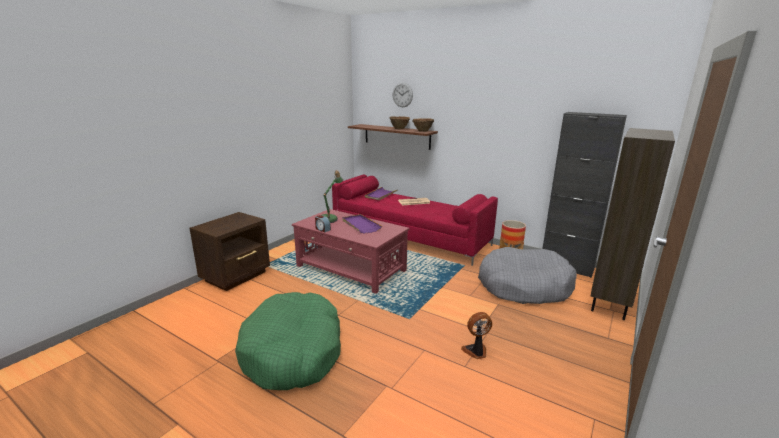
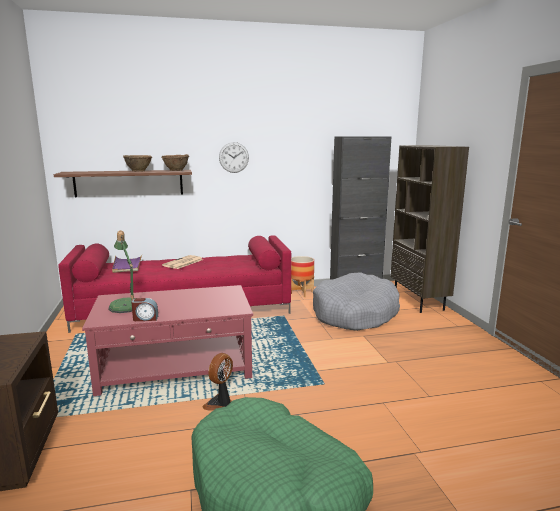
camera: 45 degrees left, 5 degrees down
purple tray [342,214,382,234] -> none
wall clock [393,83,413,107] -> wall clock moved to [219,142,249,173]
fan [461,312,492,359] -> fan moved to [202,353,233,411]

